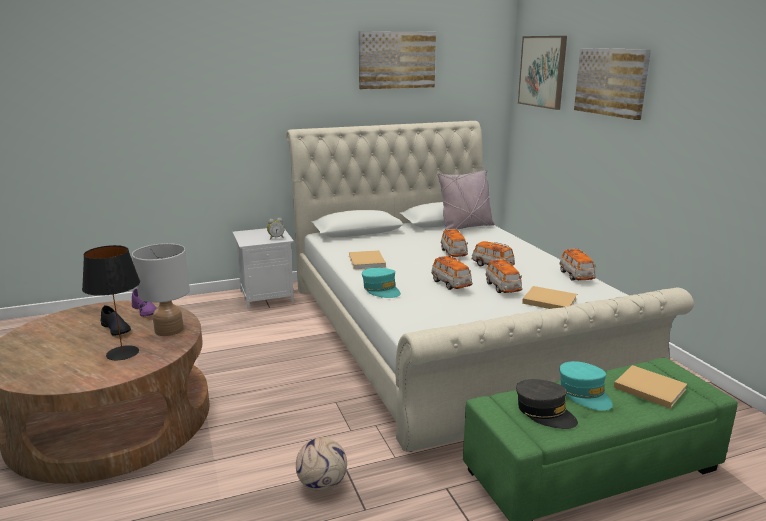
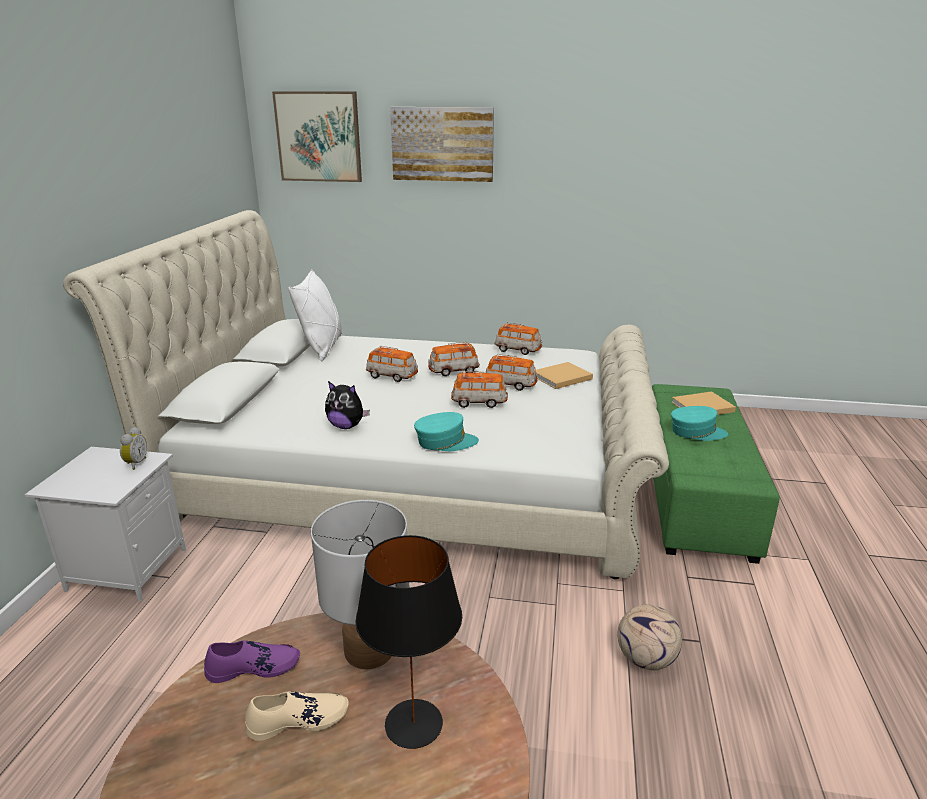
camera: 60 degrees left, 5 degrees up
black shoe [101,305,131,336] -> beige shoe [245,692,349,741]
beige book [349,250,386,269] -> plush toy [325,381,370,429]
picture [358,31,436,89] -> none
purple pillow [438,169,494,230] -> white pillow [288,269,342,362]
grey cap [516,379,578,429] -> none

